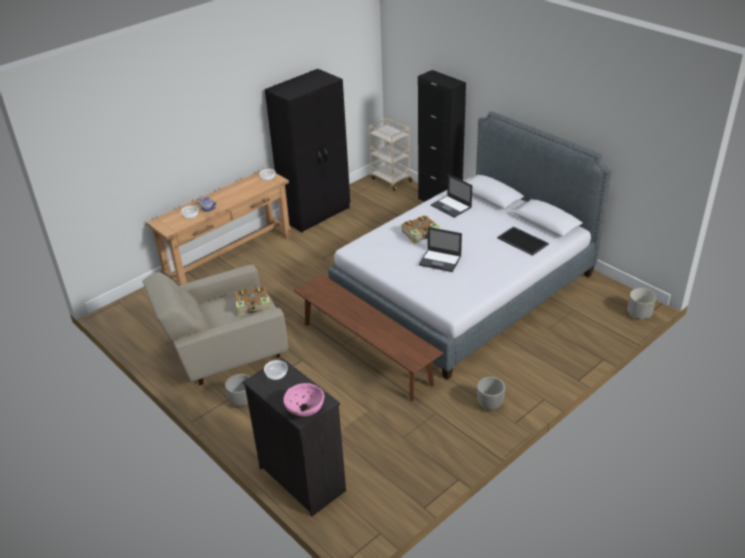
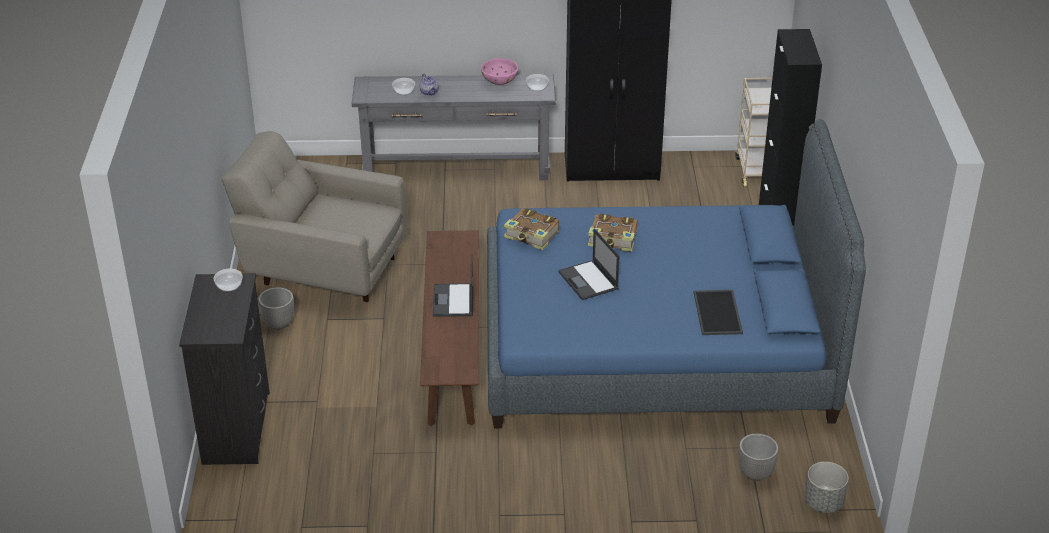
camera: 40 degrees right, 0 degrees up
brown console table [146,168,291,286] -> grey console table [352,74,556,180]
book [236,287,270,316] -> book moved to [504,208,560,250]
pink bowl [283,383,324,417] -> pink bowl moved to [481,58,518,85]
grey bed [328,111,612,380] -> blue bed [487,119,866,428]
laptop [431,174,473,218] -> laptop moved to [433,253,473,317]
planter [477,377,505,411] -> planter moved to [739,434,779,481]

